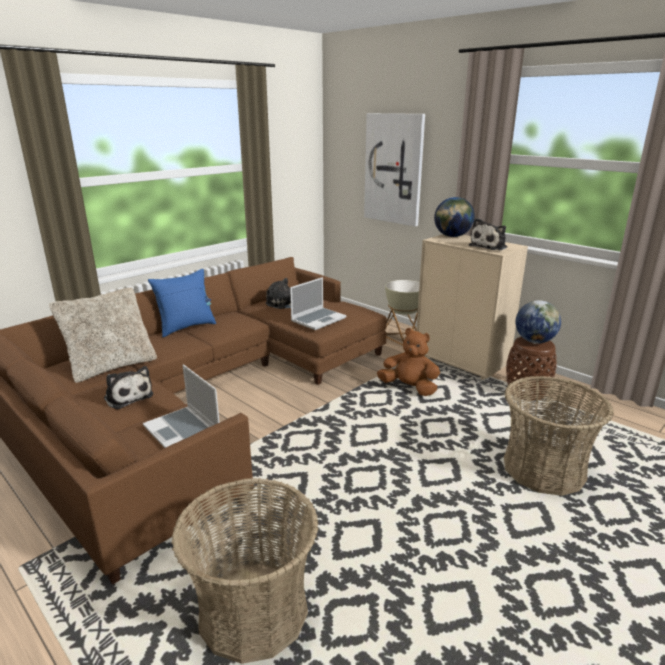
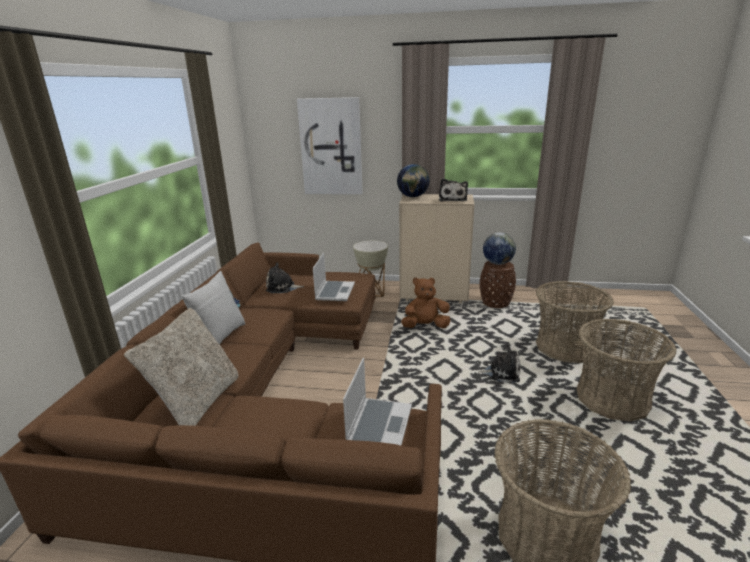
camera: 35 degrees left, 0 degrees up
plush toy [104,366,153,409] -> plush toy moved to [477,345,521,383]
laptop [143,365,220,448] -> laptop turned 90 degrees counterclockwise [343,358,412,446]
blue pillow [148,269,216,337] -> grey pillow [181,271,246,344]
none -> basket [576,319,677,422]

